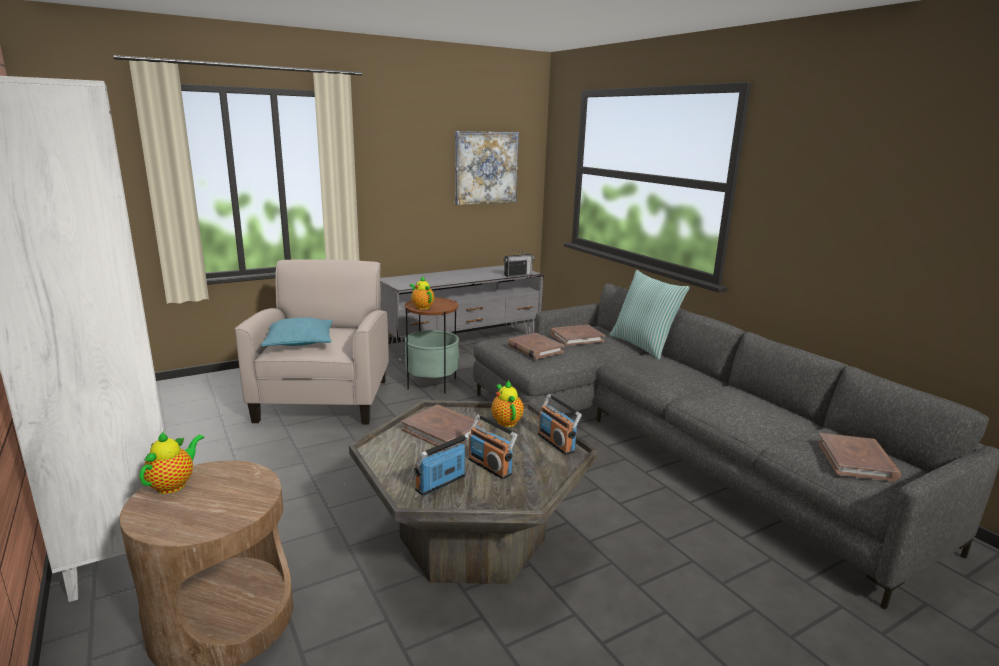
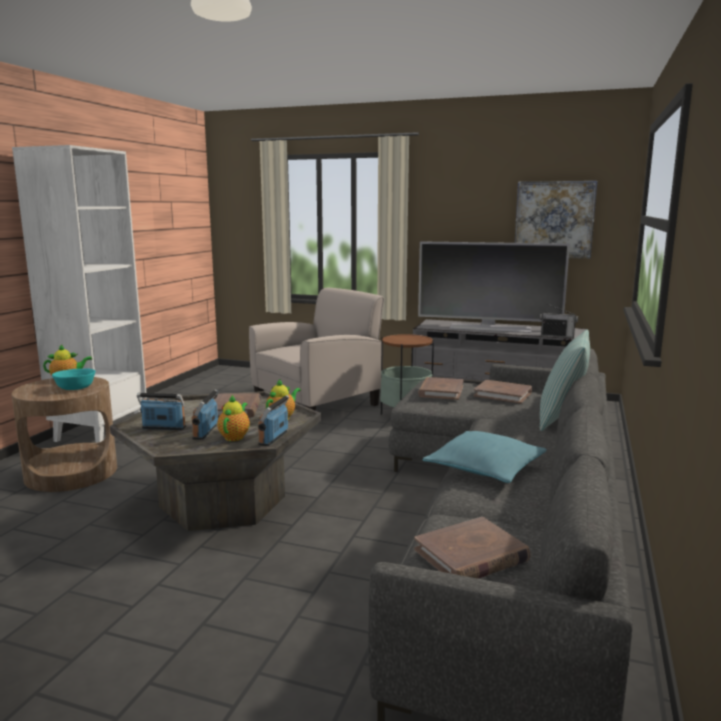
camera: 50 degrees right, 5 degrees down
turquoise pillow [261,318,333,346] -> turquoise pillow moved to [423,431,547,483]
teapot [409,276,434,310] -> teapot moved to [217,395,250,441]
none -> turquoise bowl [52,368,95,390]
none -> television [418,241,570,333]

